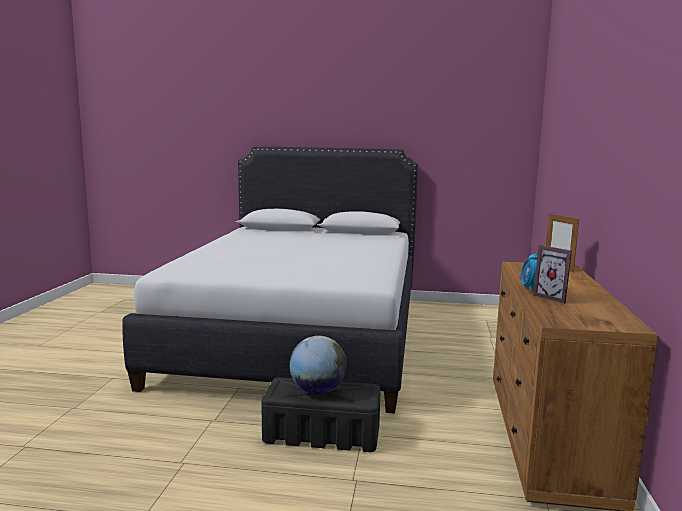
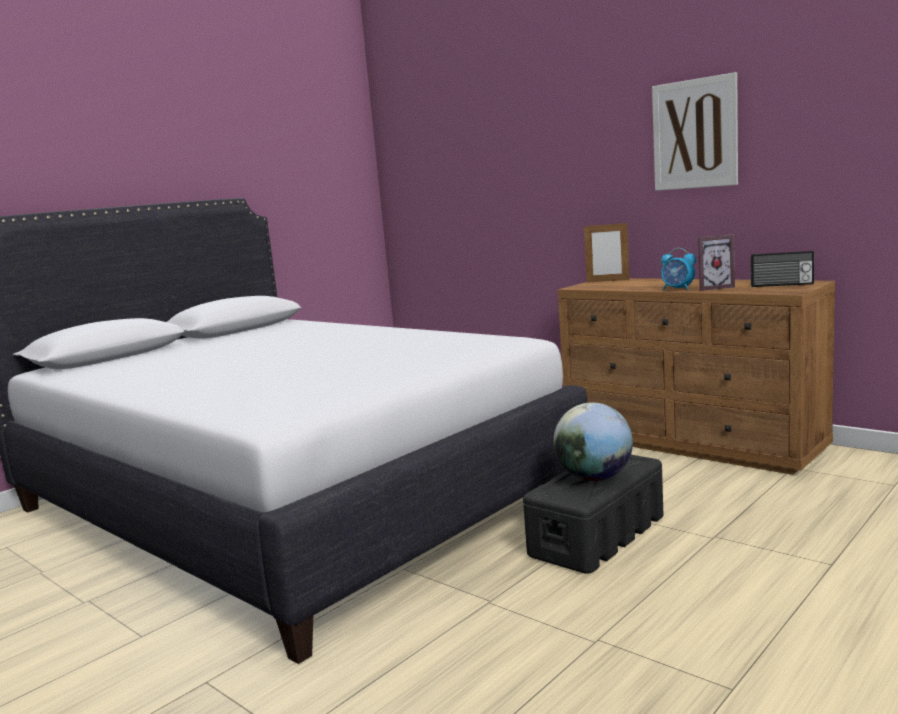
camera: 55 degrees left, 0 degrees up
none -> picture [652,72,738,191]
none -> radio [751,251,814,287]

